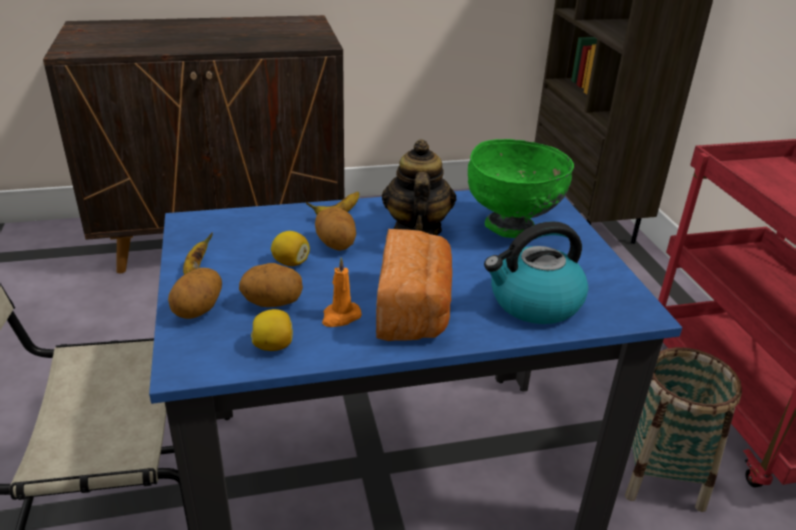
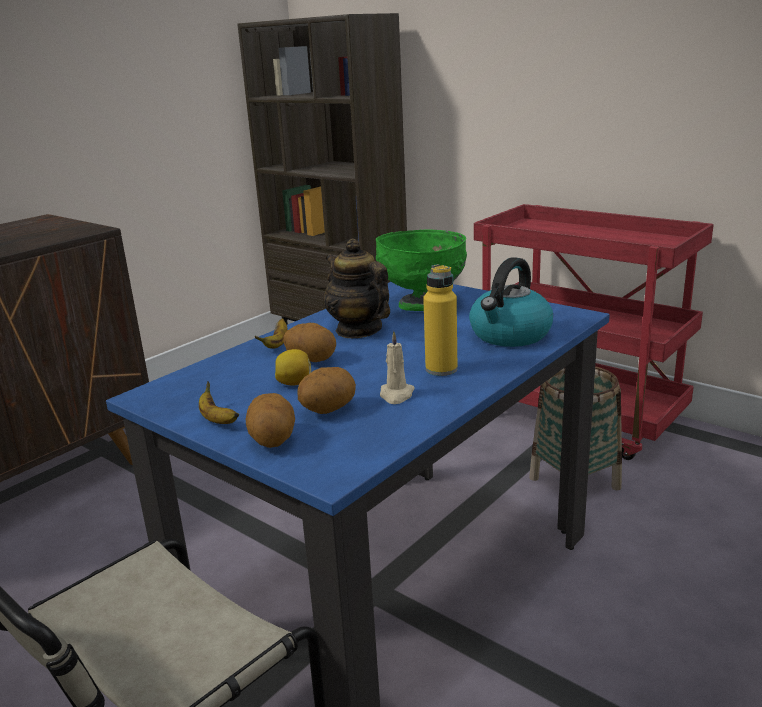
camera: 35 degrees left, 10 degrees down
lemon [251,309,293,351] -> none
orange candle [322,257,362,327] -> beige candle [380,331,415,404]
bread [376,229,452,341] -> yellow bottle [423,264,458,376]

